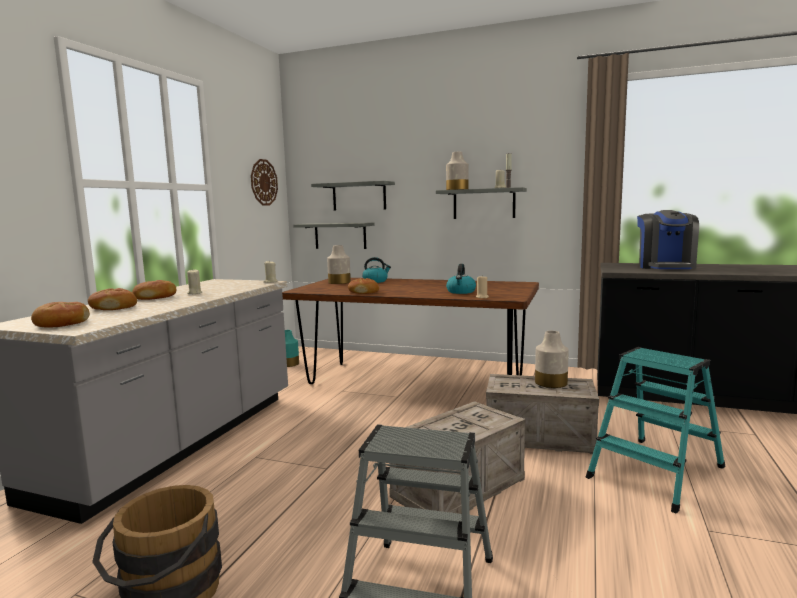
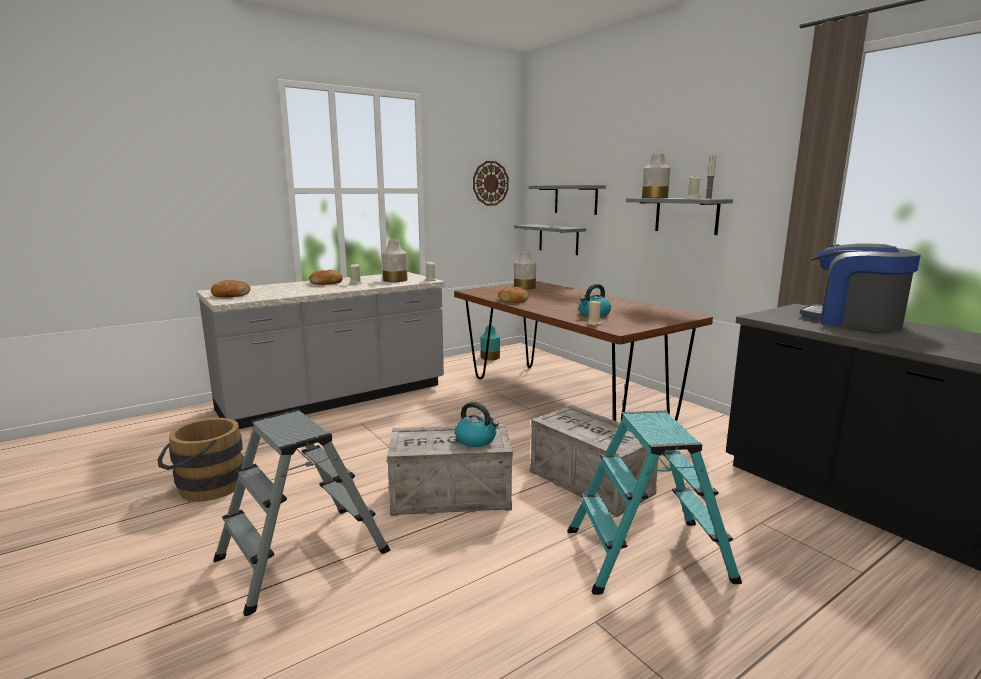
camera: 35 degrees right, 5 degrees up
bread [88,288,137,310] -> none
kettle [362,257,391,283] -> kettle moved to [455,402,499,447]
beige vase [535,331,569,388] -> beige vase moved to [382,240,408,282]
coffee machine [637,210,699,269] -> coffee machine turned 90 degrees clockwise [800,244,921,332]

